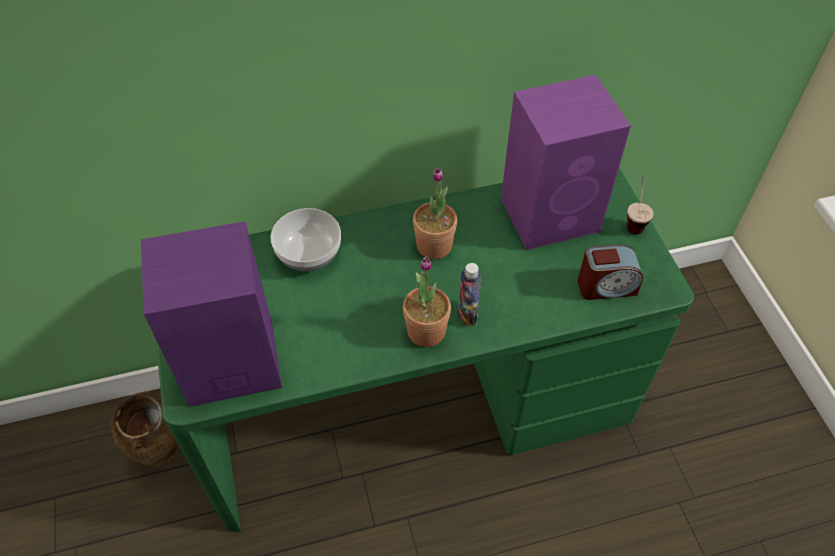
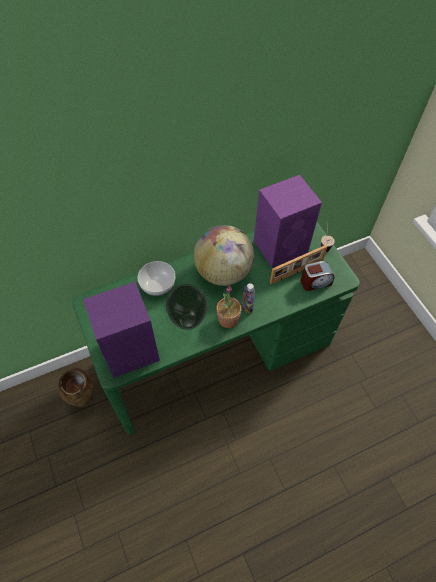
camera: 10 degrees left, 5 degrees up
potted plant [413,168,457,259] -> globe [194,225,254,286]
none -> vase [166,284,208,330]
none -> picture frame [270,245,327,284]

